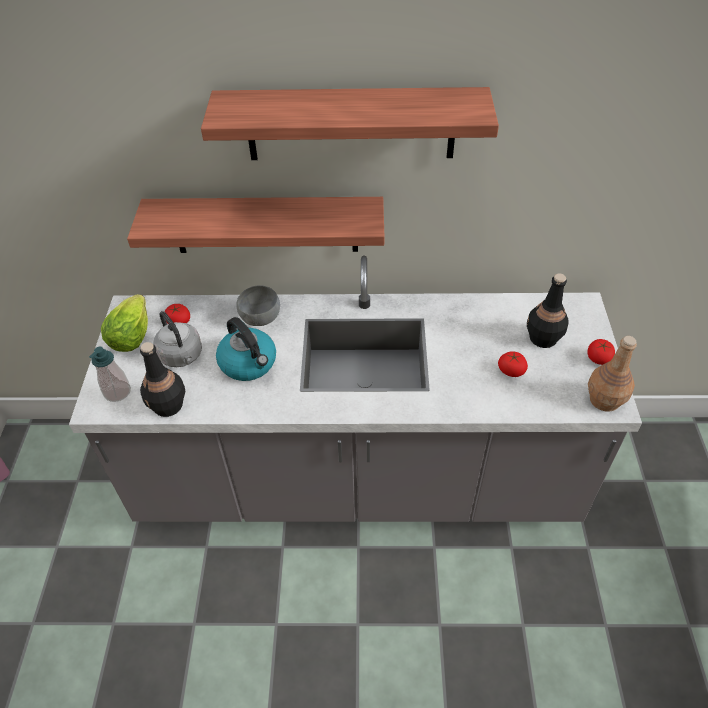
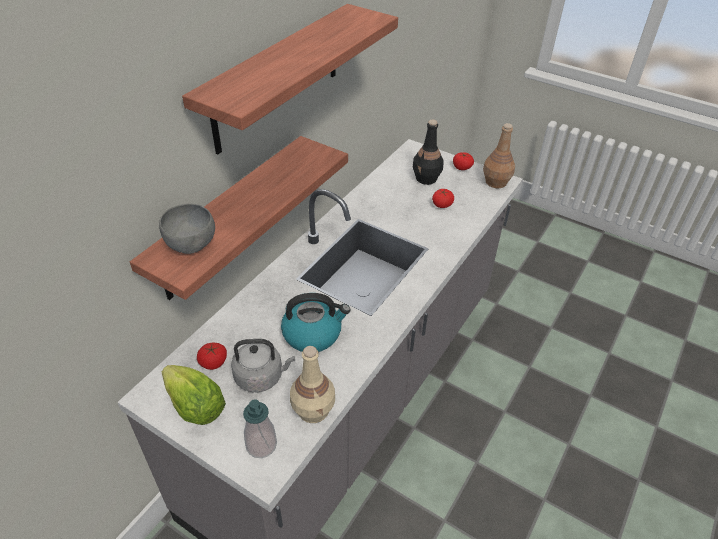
camera: 60 degrees left, 5 degrees down
black bottle [140,342,185,417] -> beige bottle [290,346,335,423]
grey bowl [236,285,280,326] -> grey bowl moved to [159,204,215,254]

